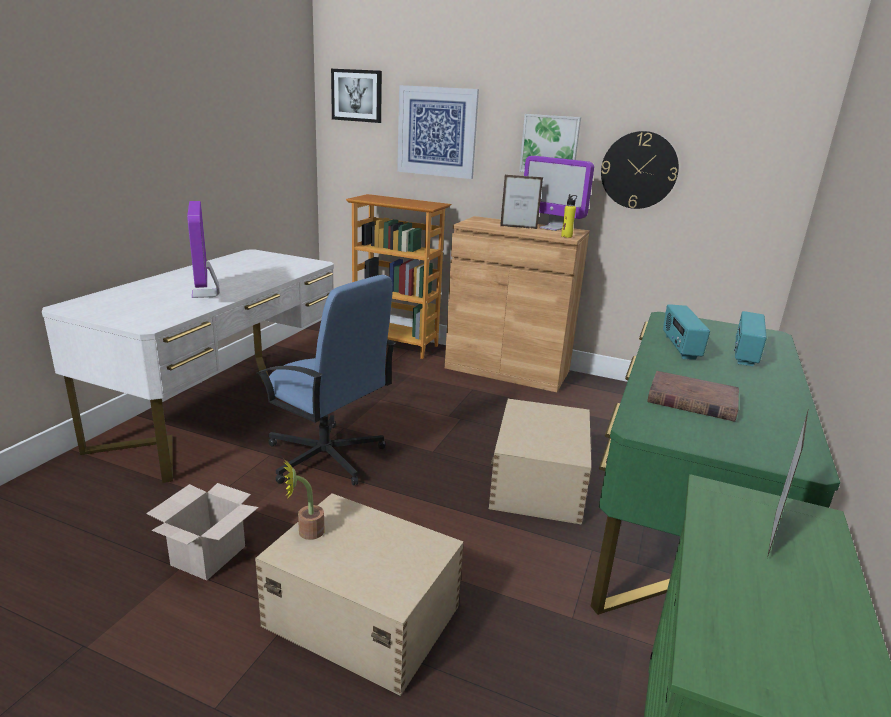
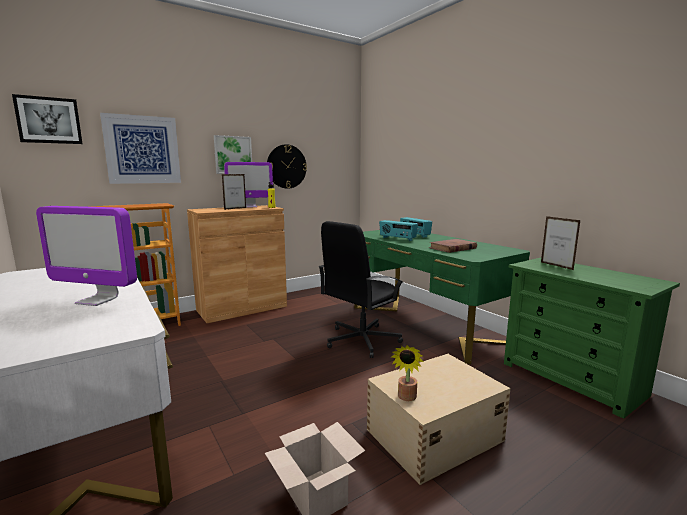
camera: 55 degrees left, 10 degrees down
blue office chair [256,275,395,485] -> none
beige storage box [489,399,591,525] -> black office chair [318,221,403,358]

